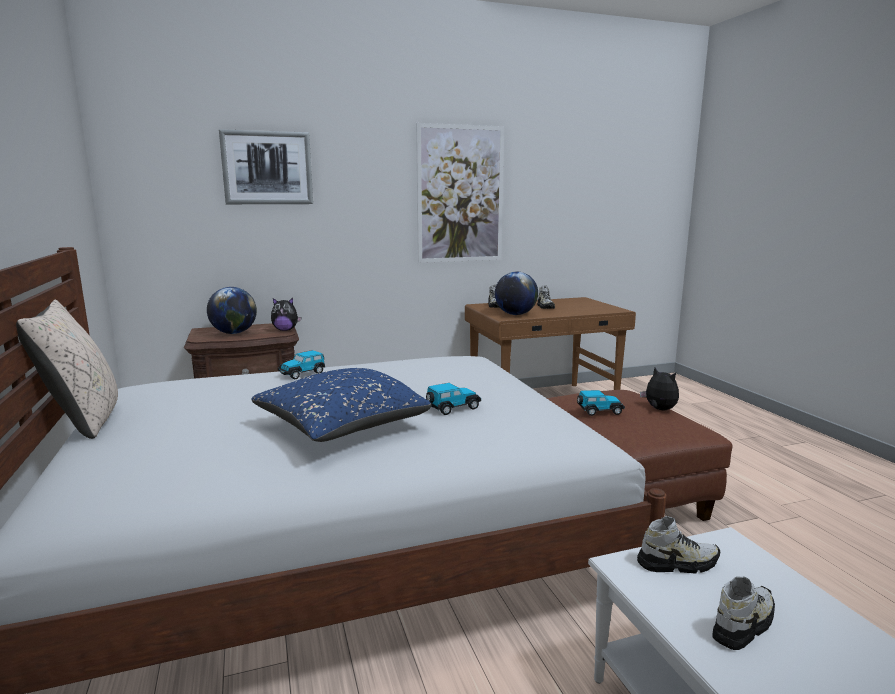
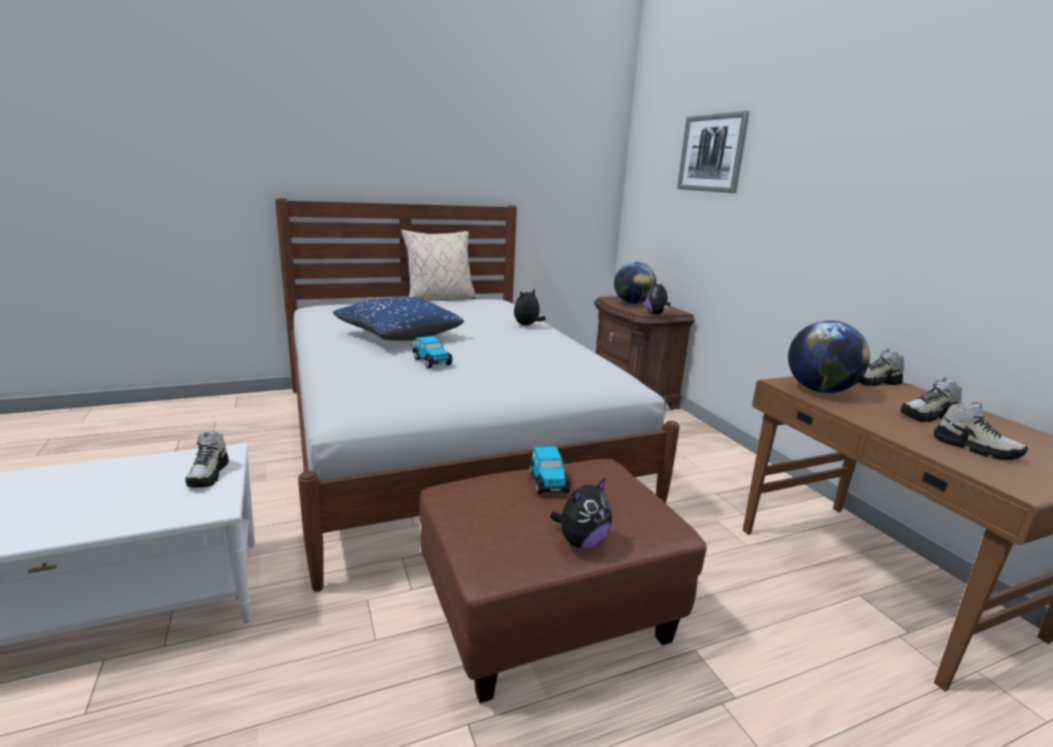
camera: 85 degrees right, 5 degrees up
toy car [278,350,325,379] -> plush toy [514,289,546,325]
picture [416,123,504,263] -> none
shoe [713,577,775,650] -> shoe moved to [933,402,1028,460]

